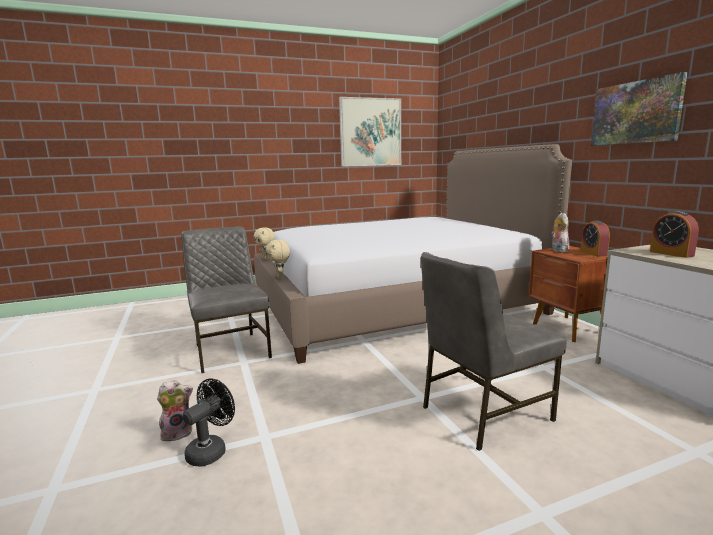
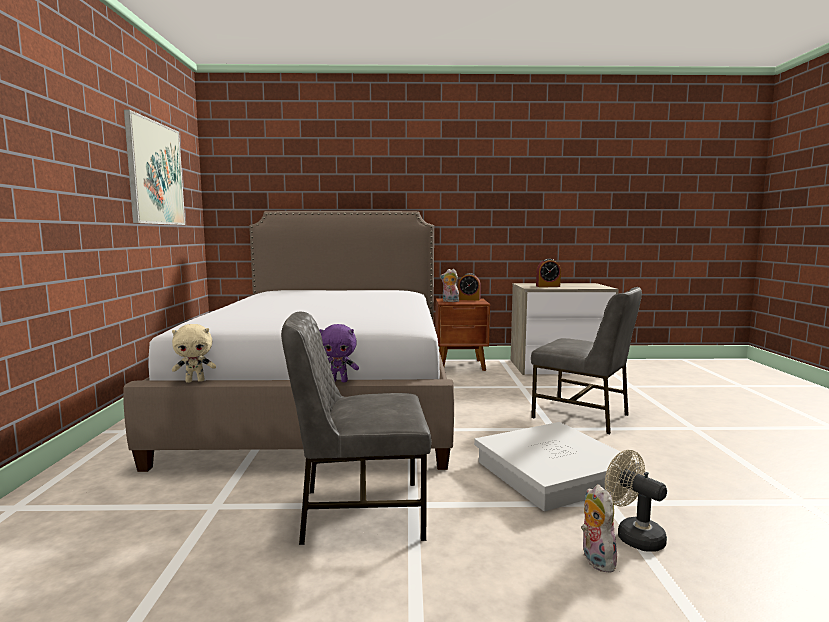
camera: 70 degrees left, 5 degrees down
black fan [183,378,235,466] -> beige fan [605,450,667,552]
beige plush toy [266,240,290,279] -> purple plush toy [319,324,359,382]
grey chair [421,252,566,451] -> grey chair turned 45 degrees counterclockwise [531,287,642,434]
picture [591,72,688,146] -> none
none -> white storage box [474,422,640,511]

